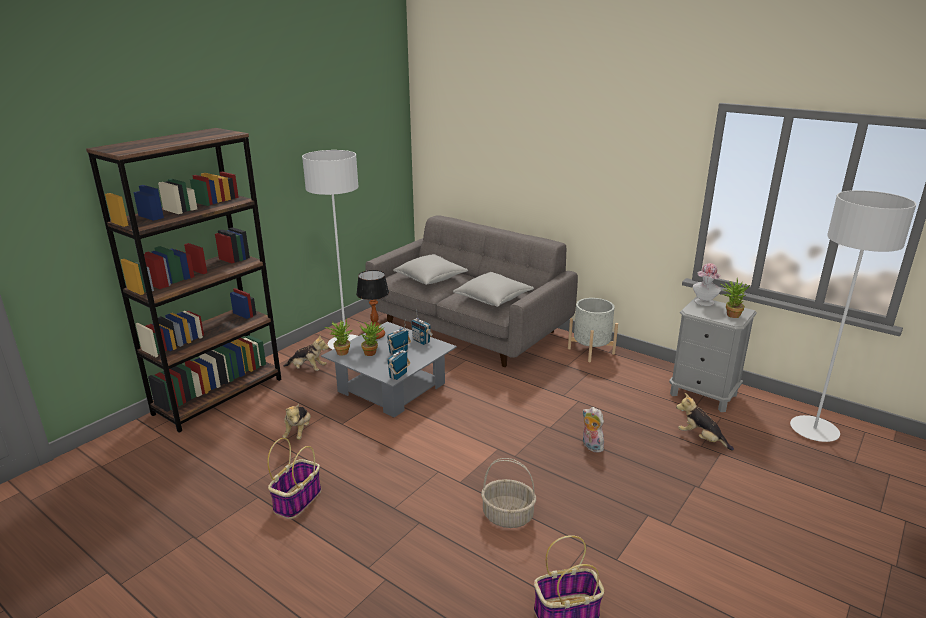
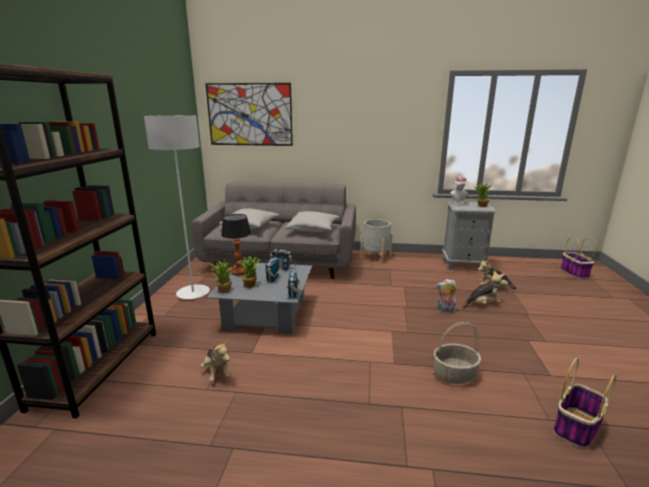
camera: 30 degrees left, 5 degrees down
basket [267,438,321,519] -> basket moved to [560,237,597,278]
plush toy [283,335,329,371] -> plush toy moved to [463,271,504,308]
grey floor lamp [790,190,916,442] -> none
none -> picture [205,83,293,146]

